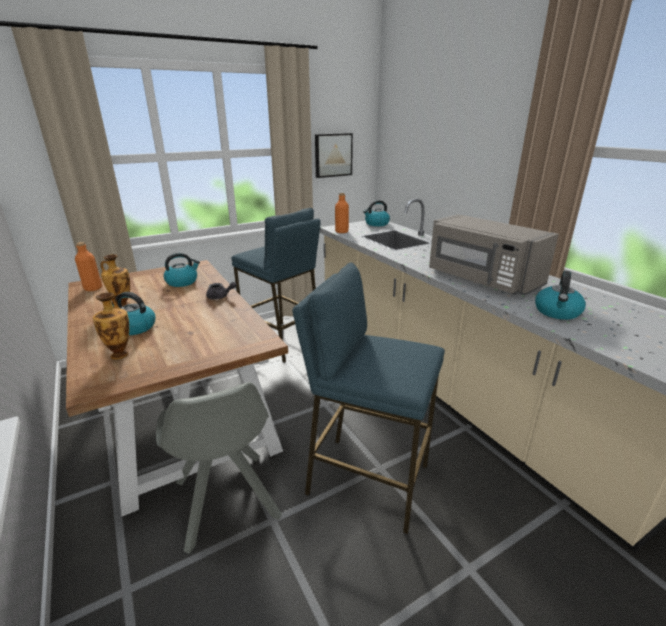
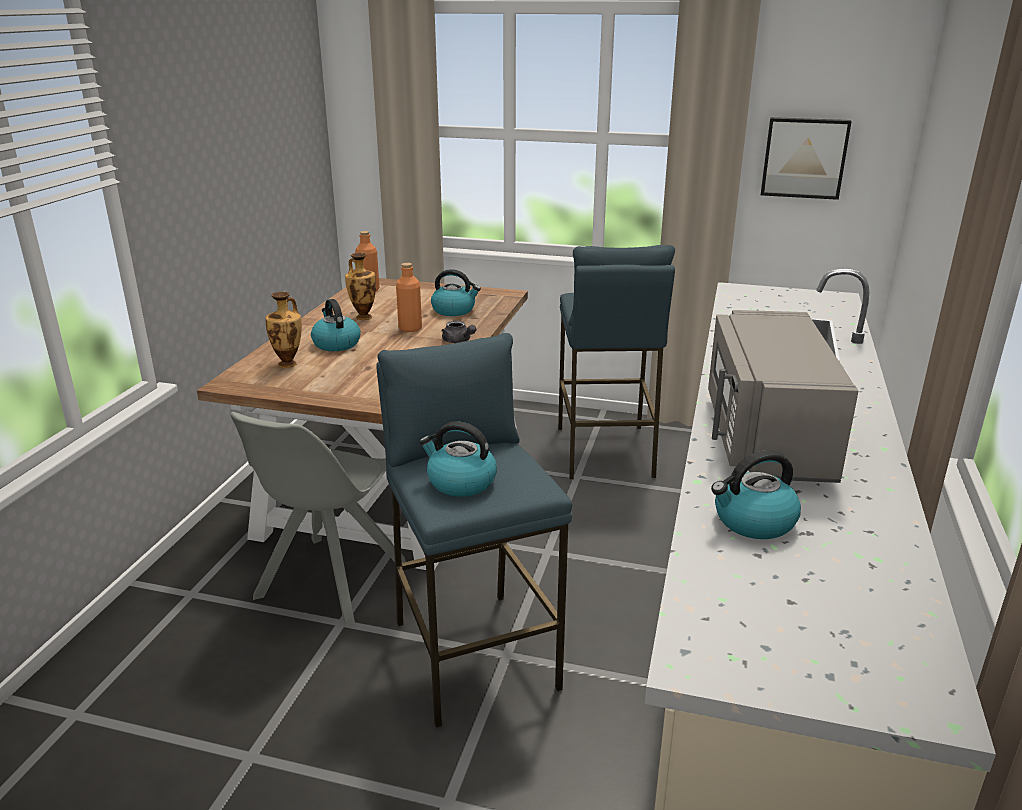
camera: 45 degrees right, 0 degrees up
orange bottle [335,193,349,233] -> orange bottle moved to [396,263,422,332]
kettle [363,200,390,226] -> kettle moved to [419,421,497,497]

